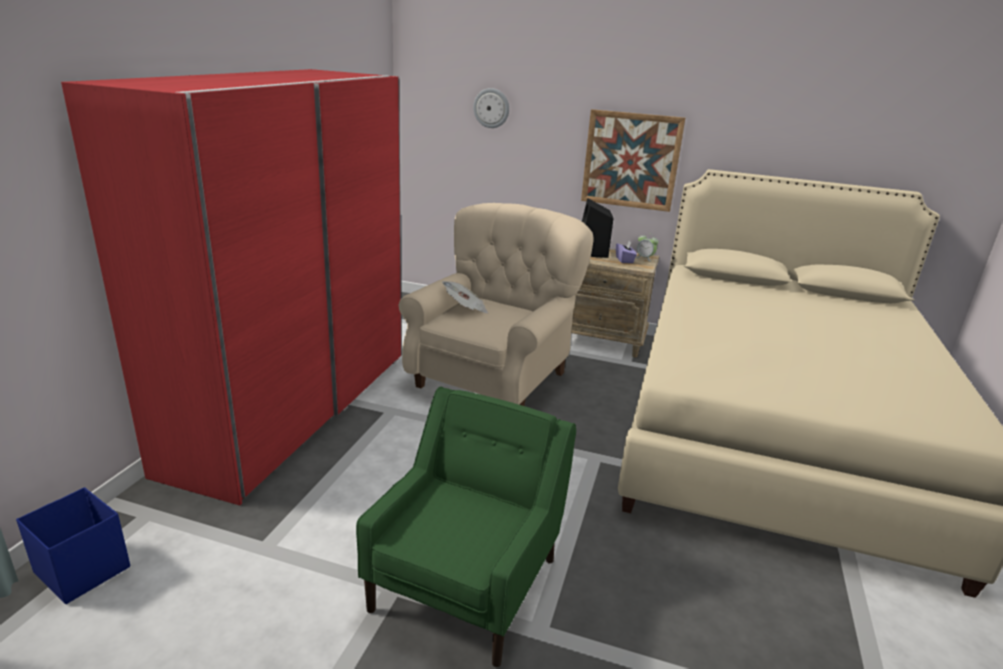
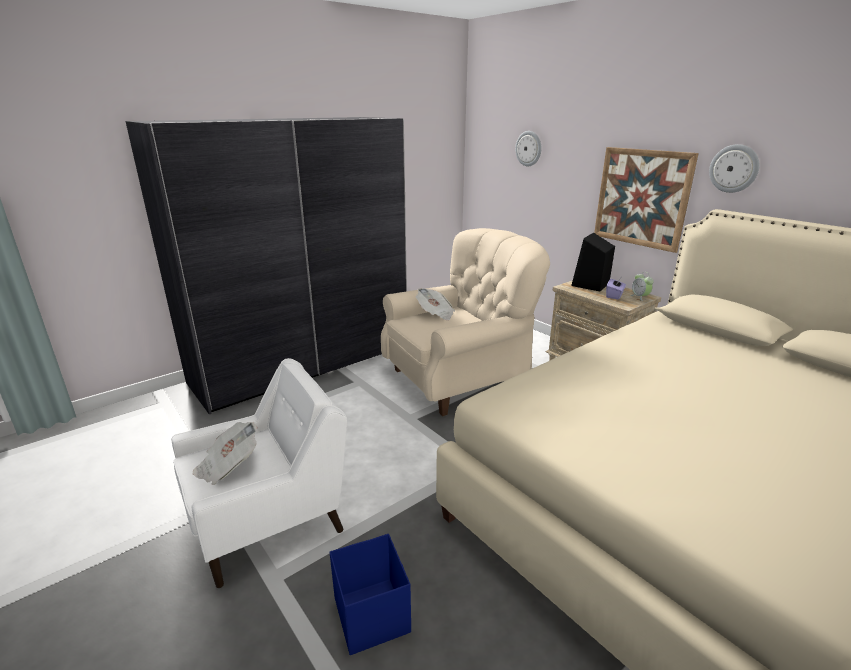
camera: 35 degrees right, 0 degrees up
blue storage box [16,487,130,604] -> blue storage box moved to [330,534,411,655]
red wardrobe [61,69,402,505] -> grey wardrobe [126,117,407,414]
green armchair [356,387,576,667] -> white armchair [171,358,347,588]
none -> newspaper [193,422,258,485]
none -> wall clock [709,144,760,193]

